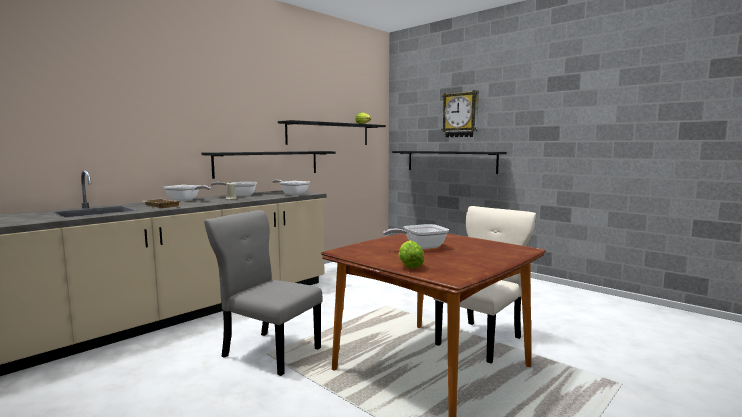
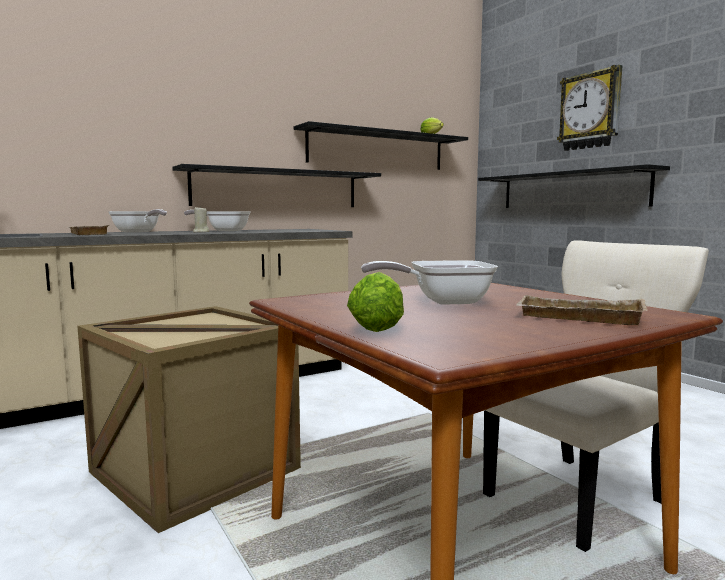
camera: 15 degrees right, 0 degrees up
grey chair [204,210,323,376] -> crate [77,306,301,533]
frying pan [272,180,310,195] -> none
none -> beige tray [516,295,647,325]

